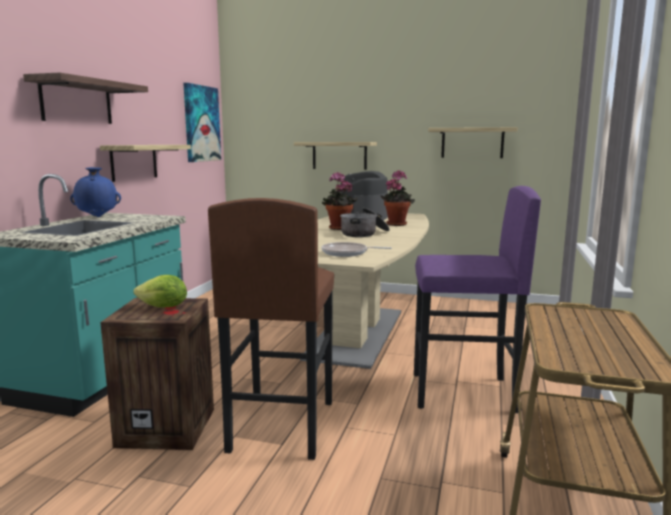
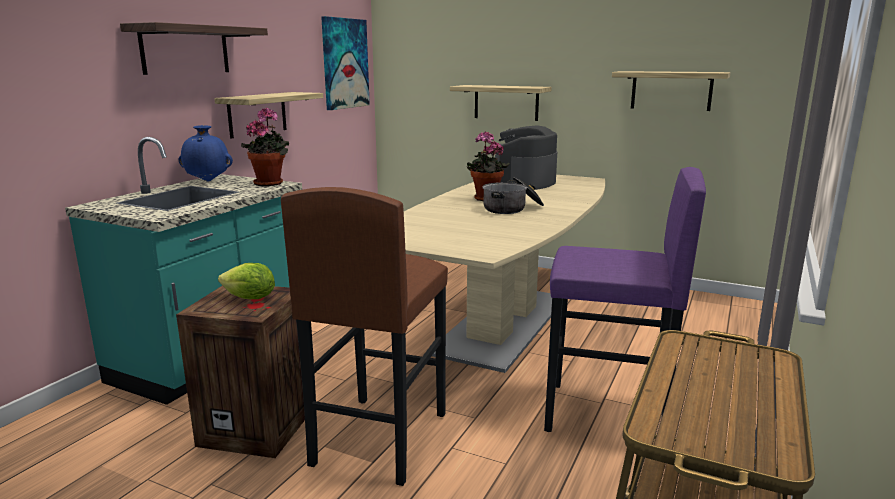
camera: 10 degrees right, 5 degrees up
frying pan [321,242,392,257] -> none
potted plant [380,170,415,226] -> potted plant moved to [241,107,289,186]

